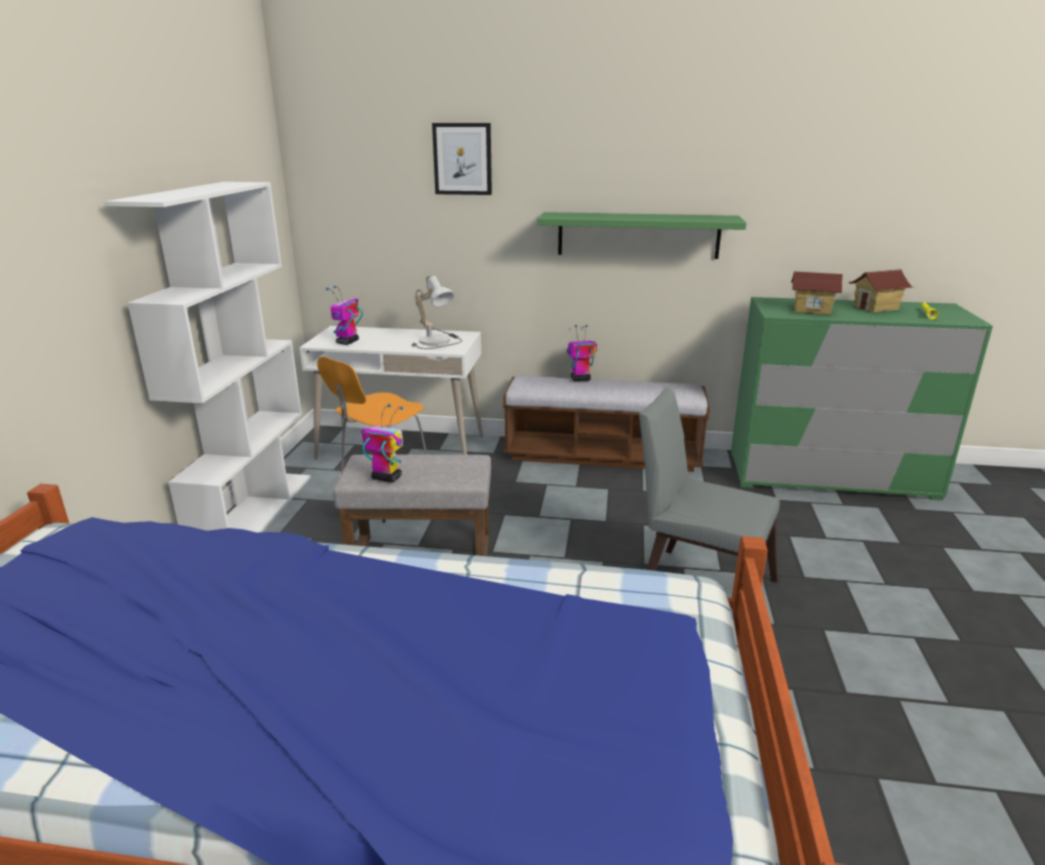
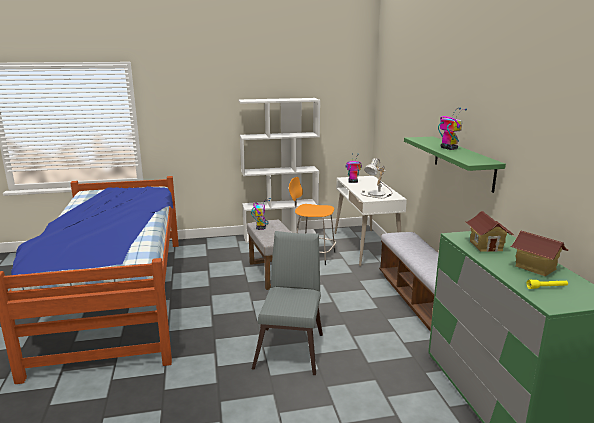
camera: 70 degrees right, 5 degrees down
picture [432,123,492,195] -> none
toy robot [567,325,597,381] -> toy robot moved to [438,108,467,150]

